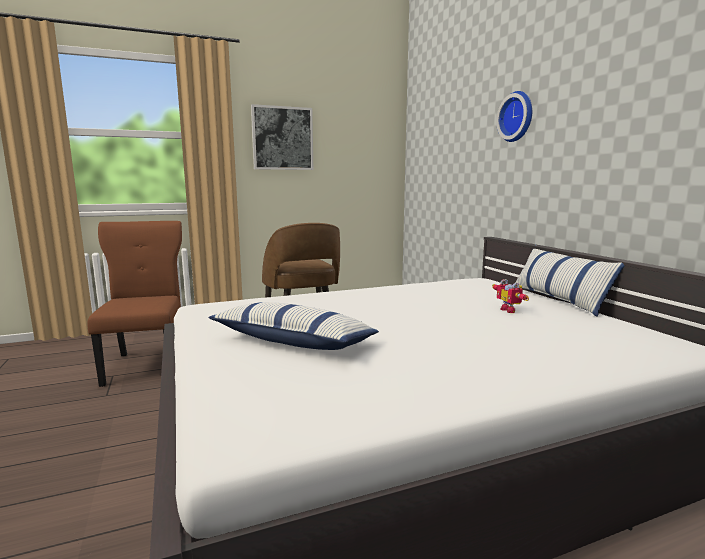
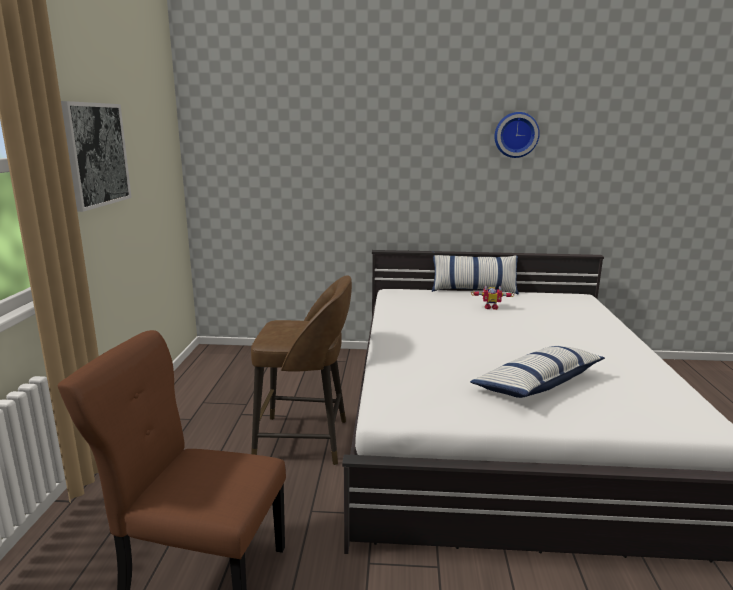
camera: 65 degrees left, 5 degrees up
wall clock [496,91,532,142] -> wall clock moved to [495,112,540,158]

